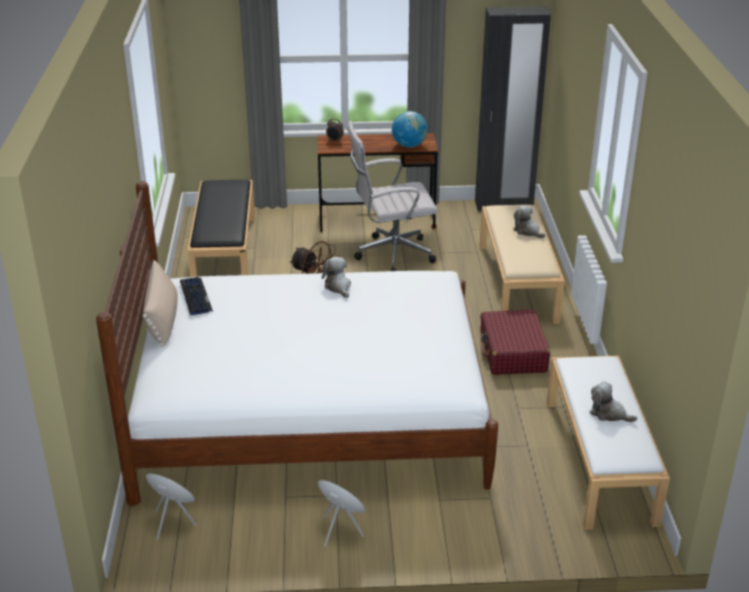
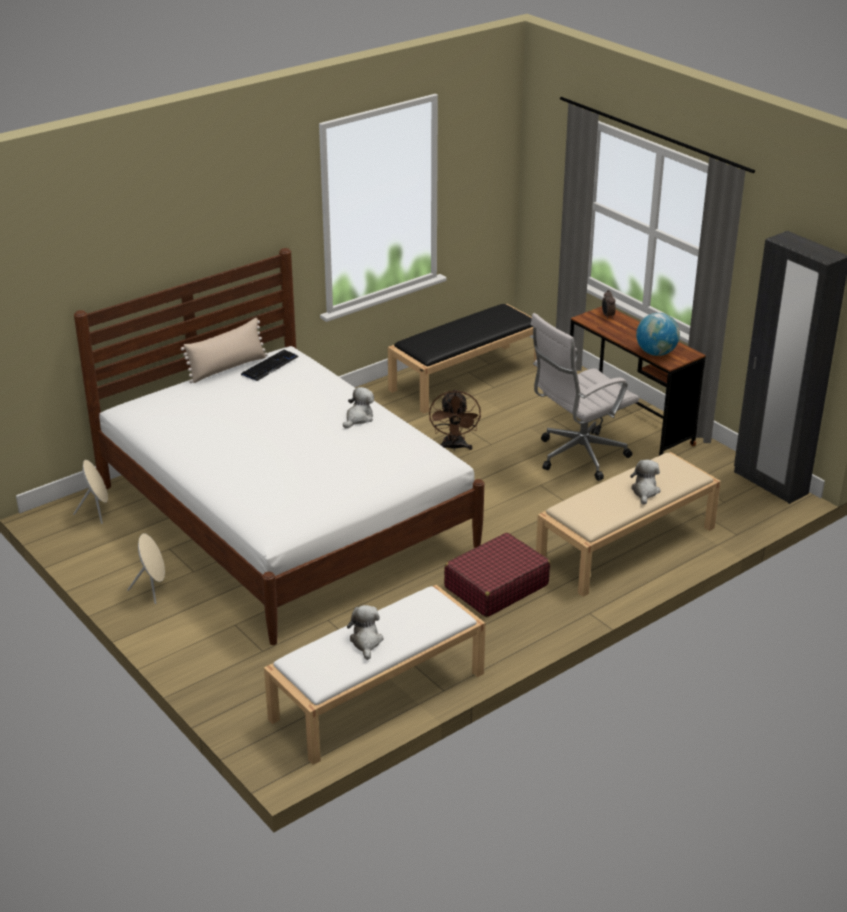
camera: 55 degrees right, 0 degrees up
white office chair [347,121,438,271] -> white office chair turned 75 degrees counterclockwise [531,313,639,481]

